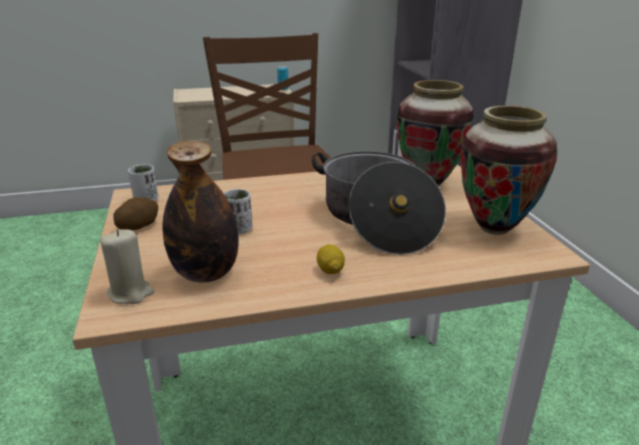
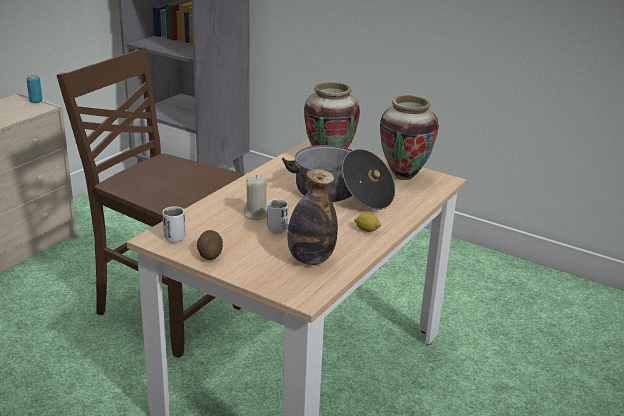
camera: 45 degrees left, 0 degrees up
beige candle [100,229,154,304] -> beige candle moved to [243,175,267,220]

